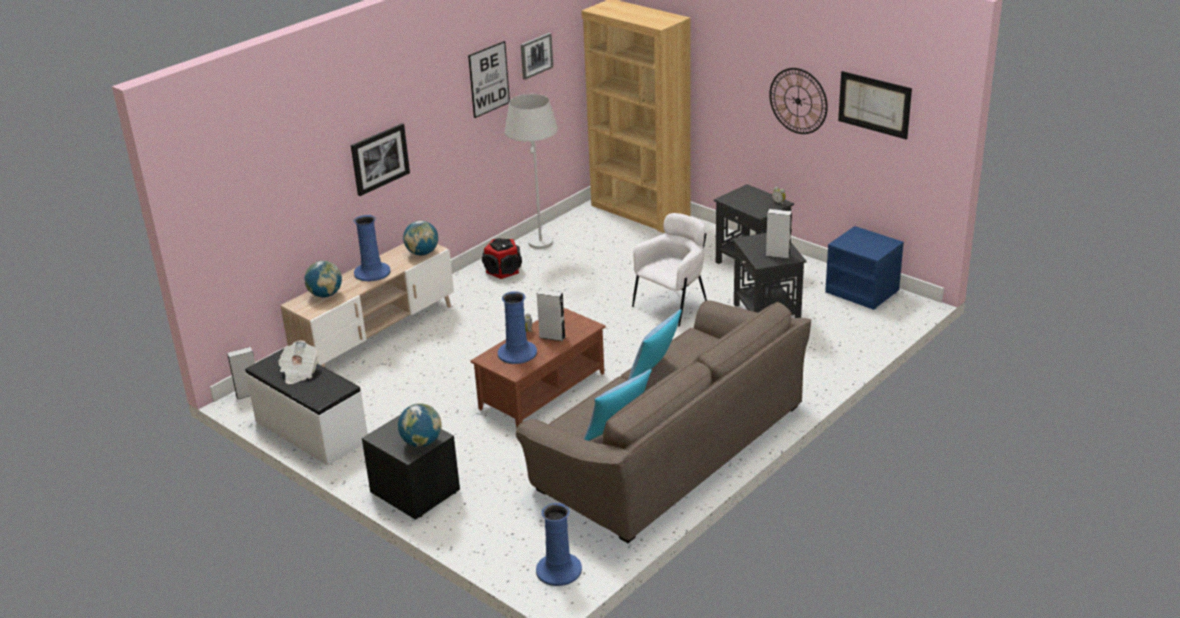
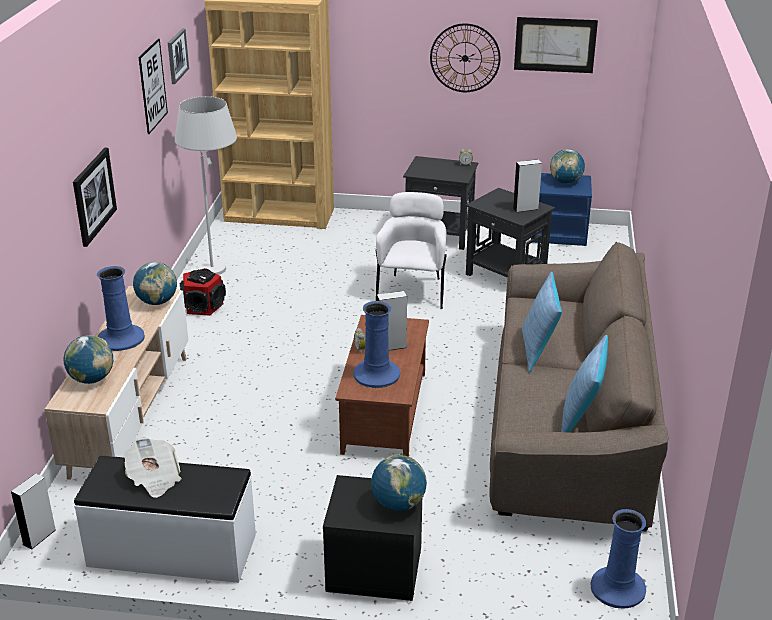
camera: 35 degrees left, 0 degrees up
none -> globe [550,149,585,184]

